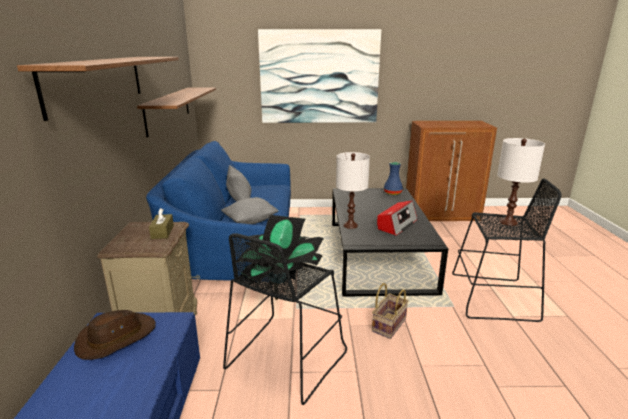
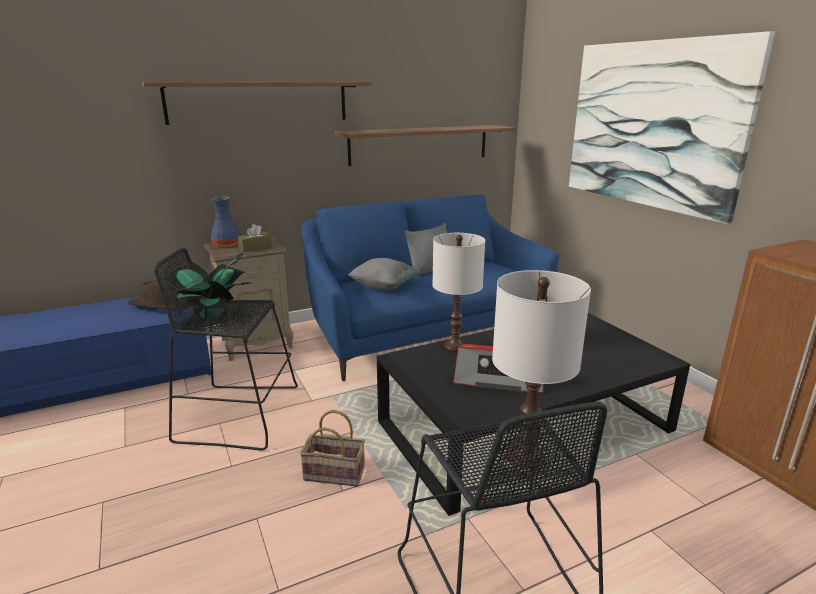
camera: 65 degrees right, 0 degrees up
blue vase [384,162,403,195] -> blue vase moved to [211,197,241,247]

